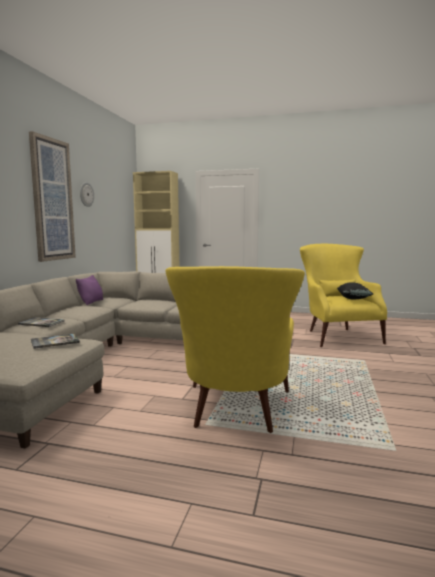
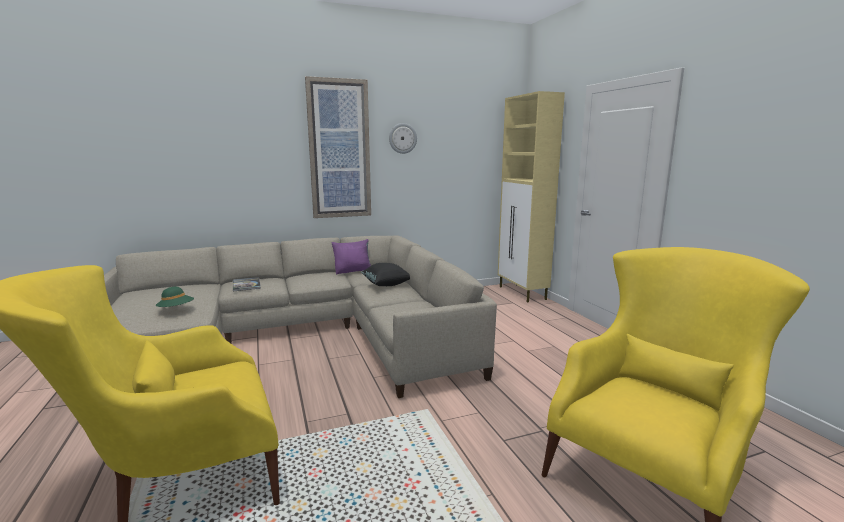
camera: 55 degrees right, 5 degrees up
book [31,334,80,349] -> green hat [156,287,194,307]
black pillow [337,282,373,300] -> black pillow moved to [361,263,410,286]

